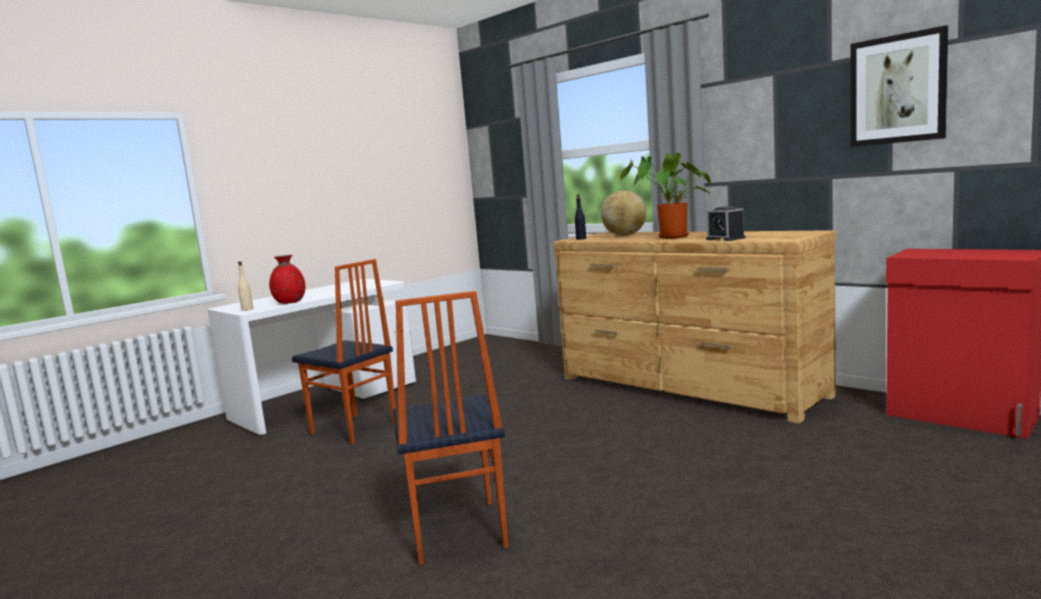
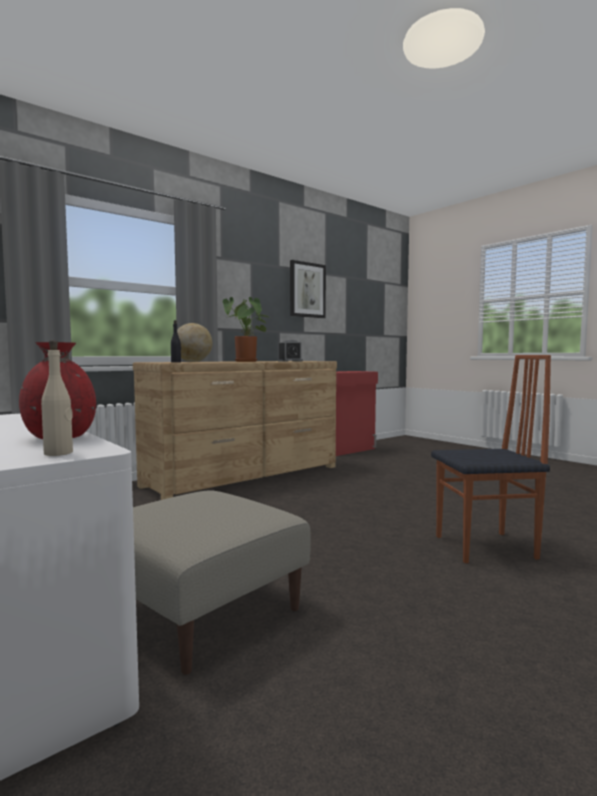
camera: 85 degrees left, 5 degrees down
chair [292,259,396,445] -> beige ottoman [133,491,311,675]

